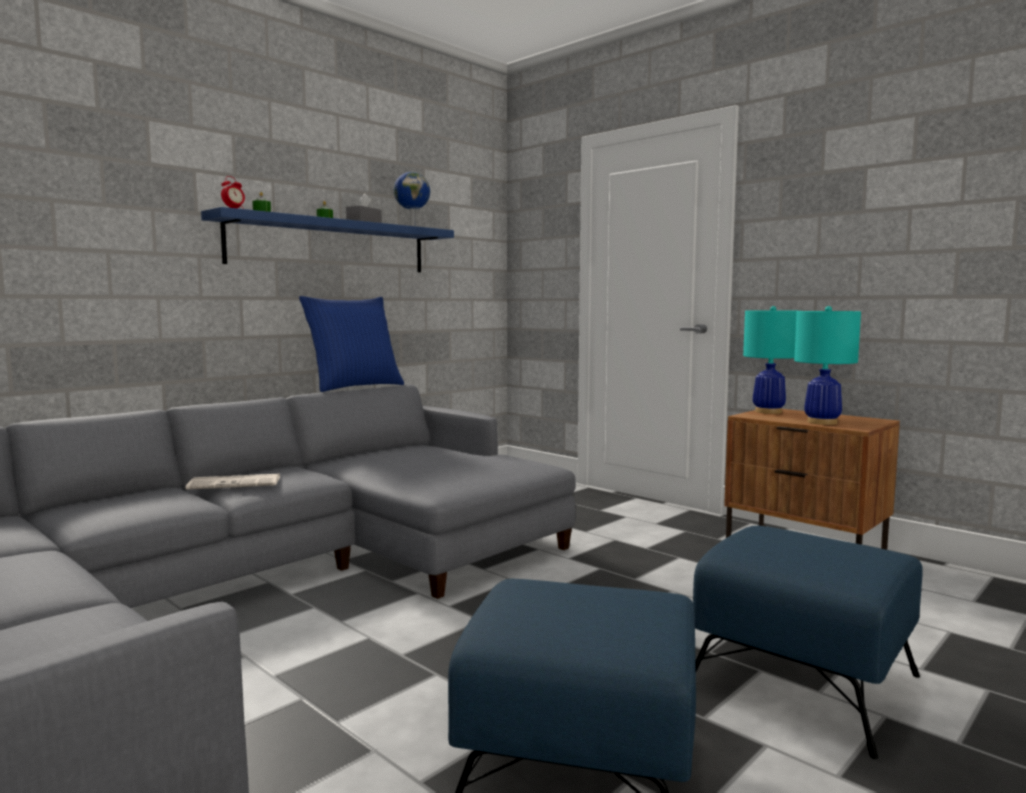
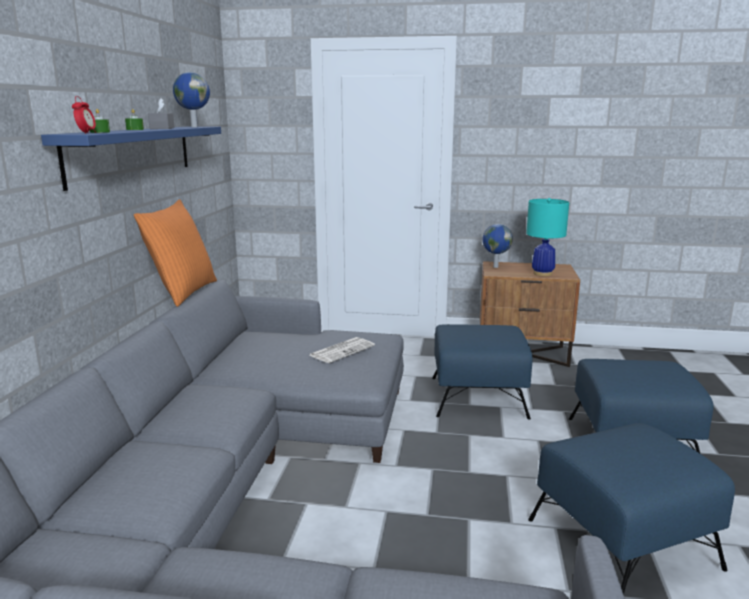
camera: 35 degrees left, 10 degrees up
newspaper [186,474,280,490] -> newspaper moved to [309,337,375,363]
blue pillow [299,296,404,392] -> orange pillow [134,199,217,307]
turquoise table lamp [743,306,797,414] -> globe [482,224,513,268]
none -> blue ottoman [432,324,533,419]

